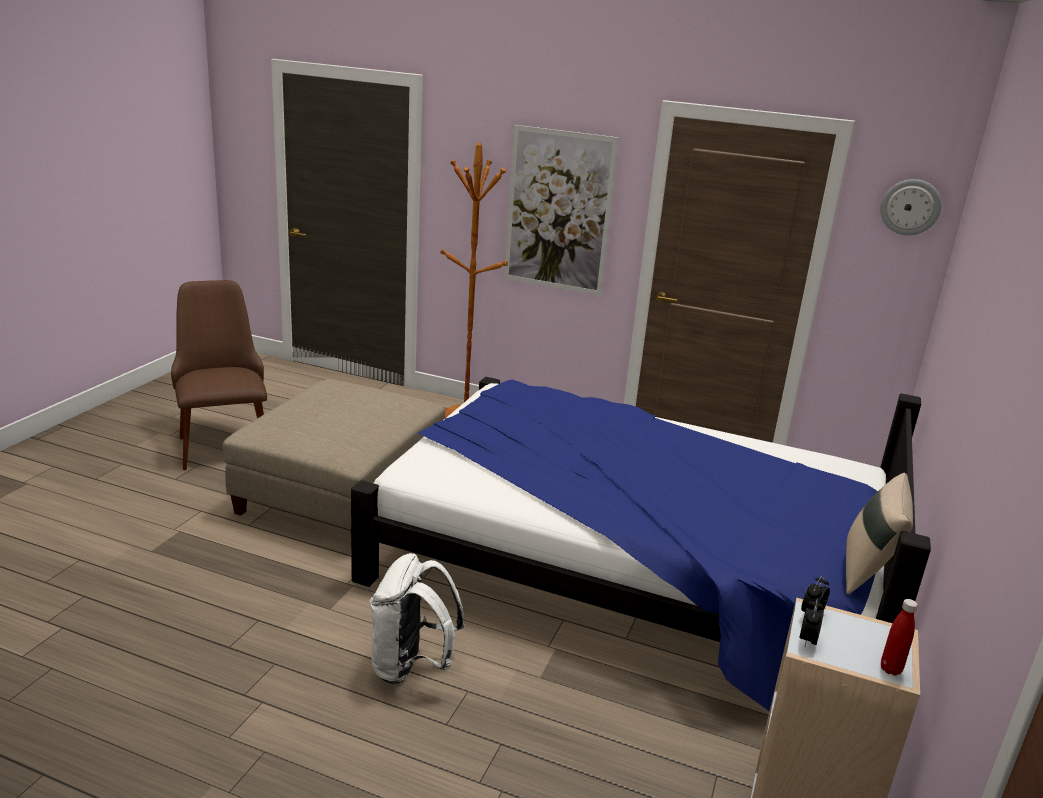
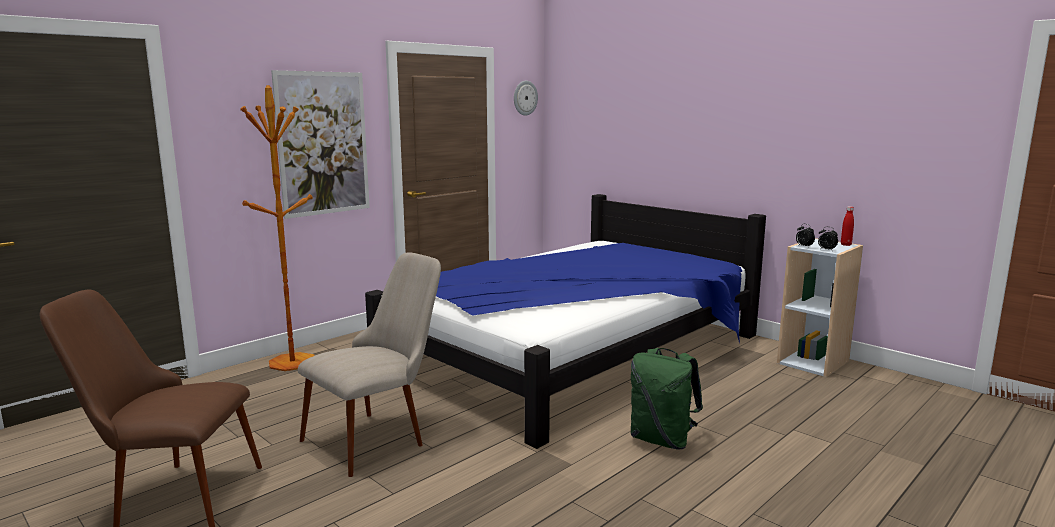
camera: 65 degrees left, 10 degrees down
beige ottoman [223,379,445,530] -> beige chair [298,253,441,477]
white backpack [369,553,465,684] -> green backpack [630,348,703,450]
beige pillow [846,473,913,594] -> none

